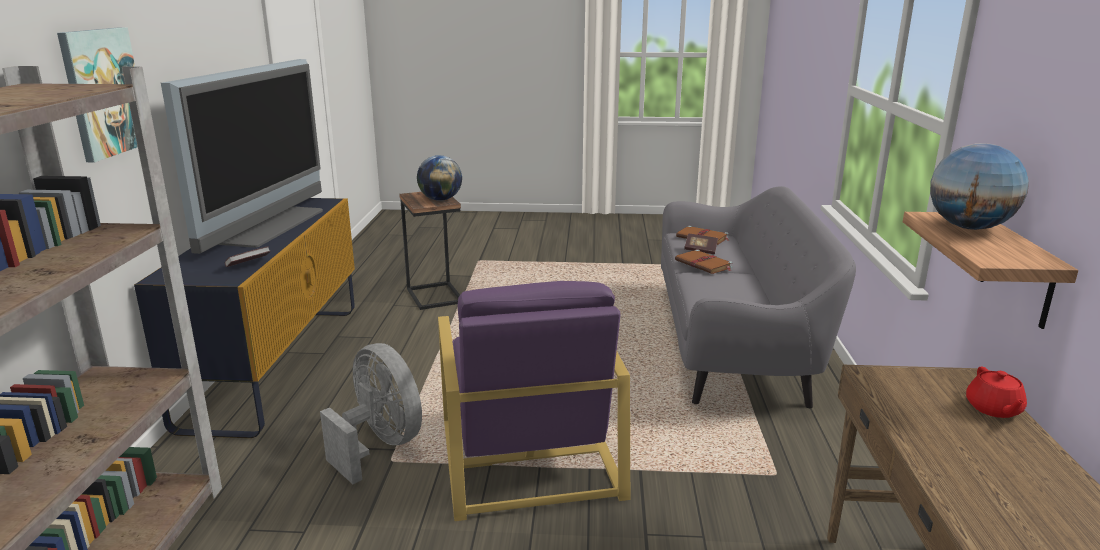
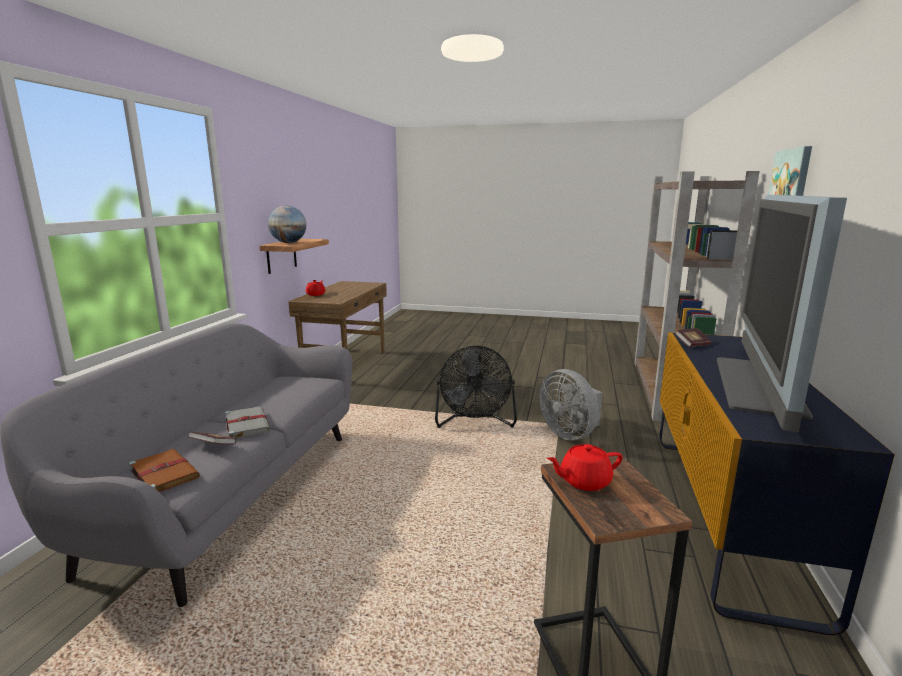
camera: 170 degrees left, 5 degrees down
globe [417,155,462,201] -> red teapot [547,444,623,491]
purple armchair [438,281,631,521] -> black fan [435,346,517,428]
brown book [675,249,733,274] -> grey book [225,406,270,438]

